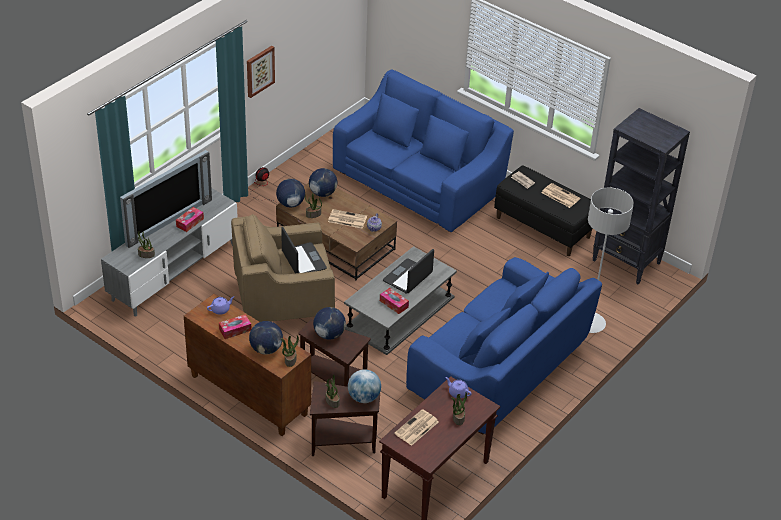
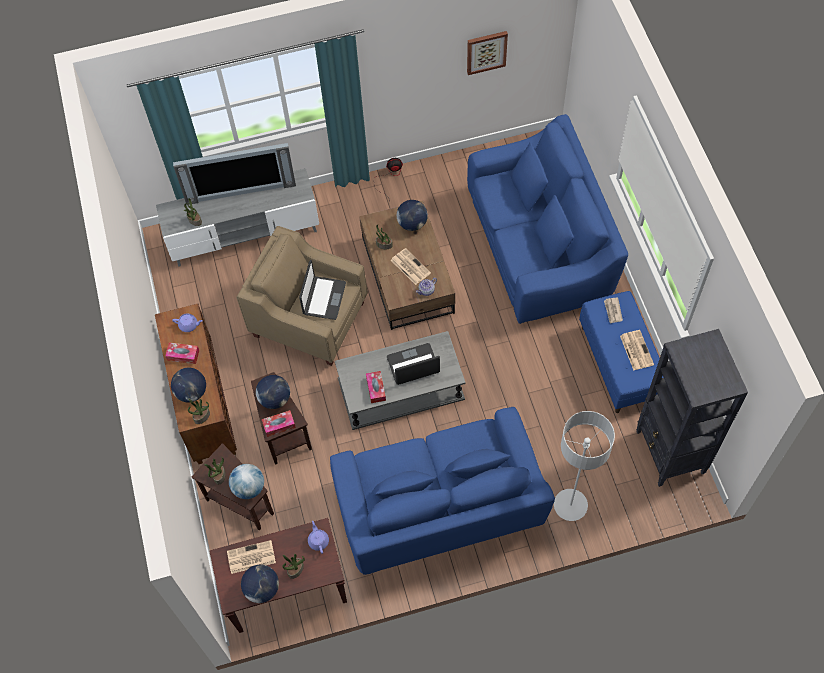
camera: 40 degrees right, 20 degrees up
tissue box [176,207,204,232] -> tissue box moved to [262,410,296,437]
picture [247,46,275,98] -> picture moved to [467,31,508,75]
globe [276,179,305,207] -> globe moved to [241,565,279,603]
black bench [494,165,593,256] -> blue bench [579,291,664,413]

